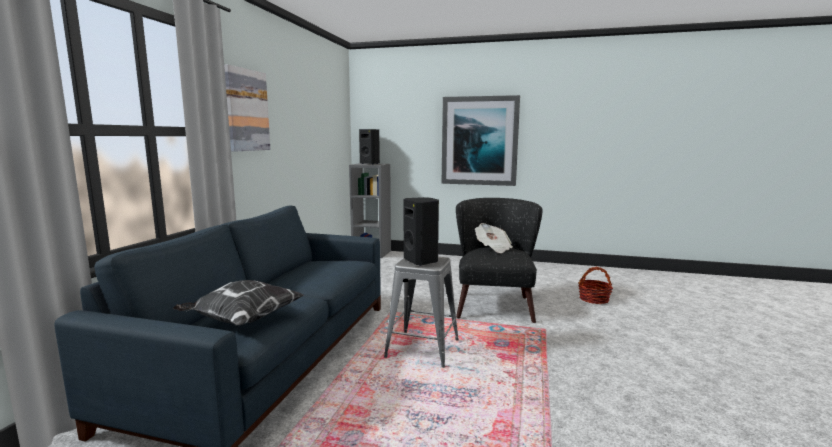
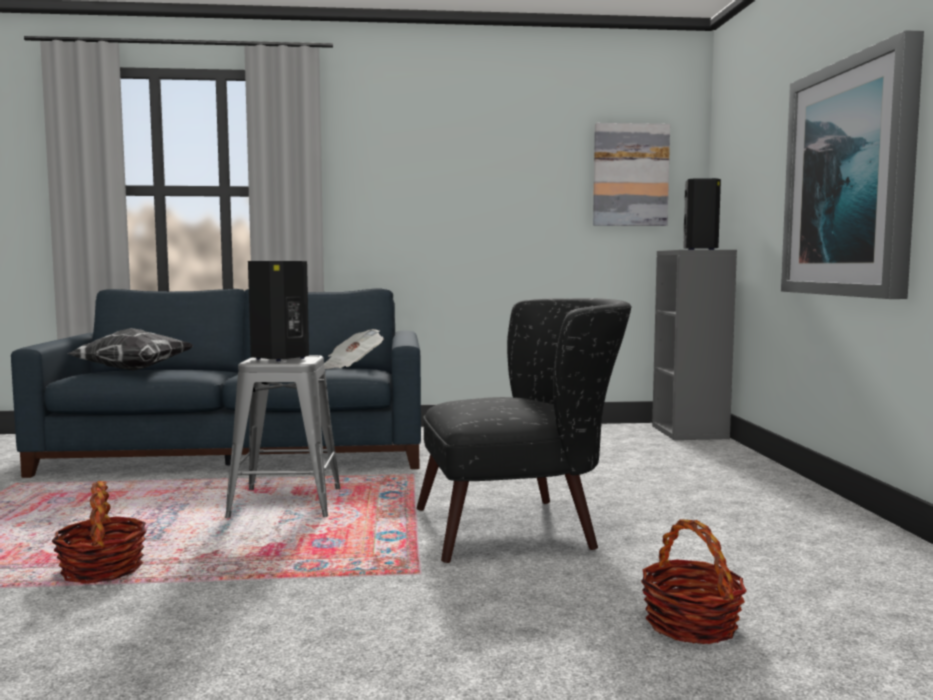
camera: 70 degrees right, 5 degrees down
picture [224,64,270,152] -> picture moved to [593,123,670,226]
newspaper [475,223,513,253] -> newspaper moved to [324,329,384,369]
none -> basket [52,481,147,583]

